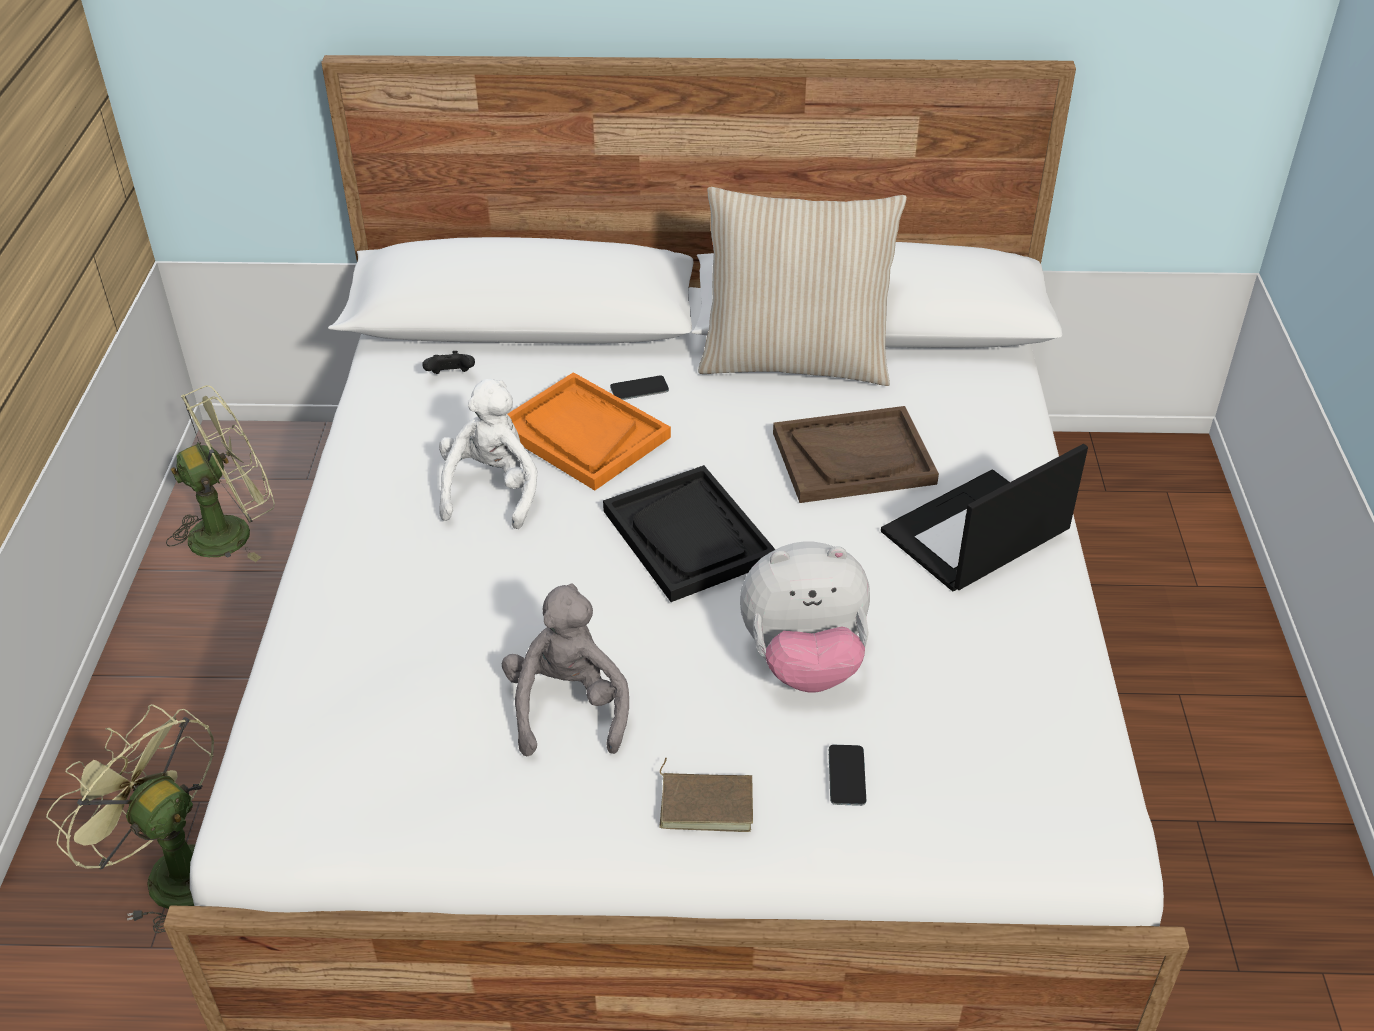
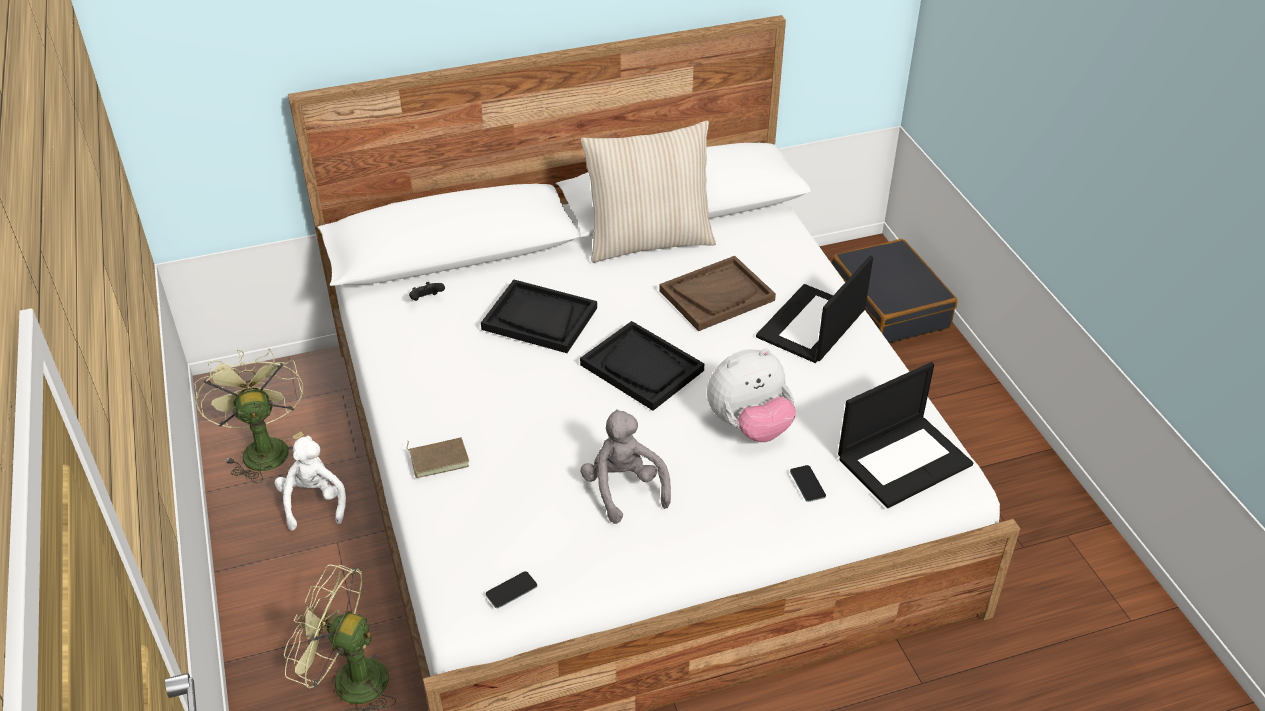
camera: 20 degrees left, 0 degrees up
green fan [166,385,275,562] -> green fan turned 60 degrees counterclockwise [194,348,304,483]
white plush toy [439,379,537,529] -> white plush toy moved to [274,436,346,531]
orange tray [508,372,671,490] -> black tray [481,279,597,353]
phone [610,376,669,400] -> phone moved to [486,571,537,608]
brown book [659,758,753,832] -> brown book moved to [407,437,469,478]
none -> black suitcase [831,239,957,344]
none -> laptop [838,362,973,508]

